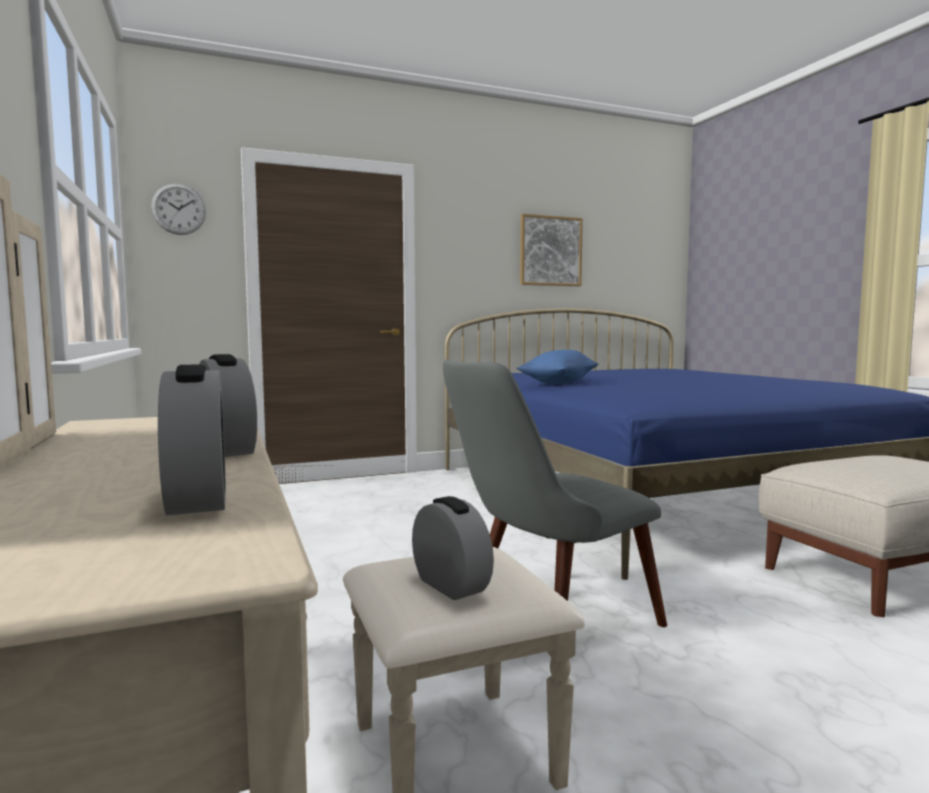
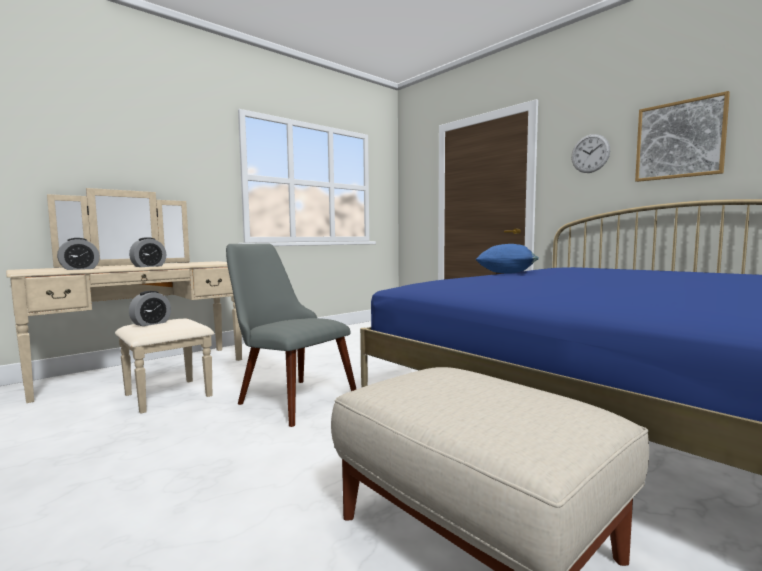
camera: 70 degrees right, 0 degrees up
wall clock [151,184,206,235] -> wall clock moved to [571,134,610,173]

